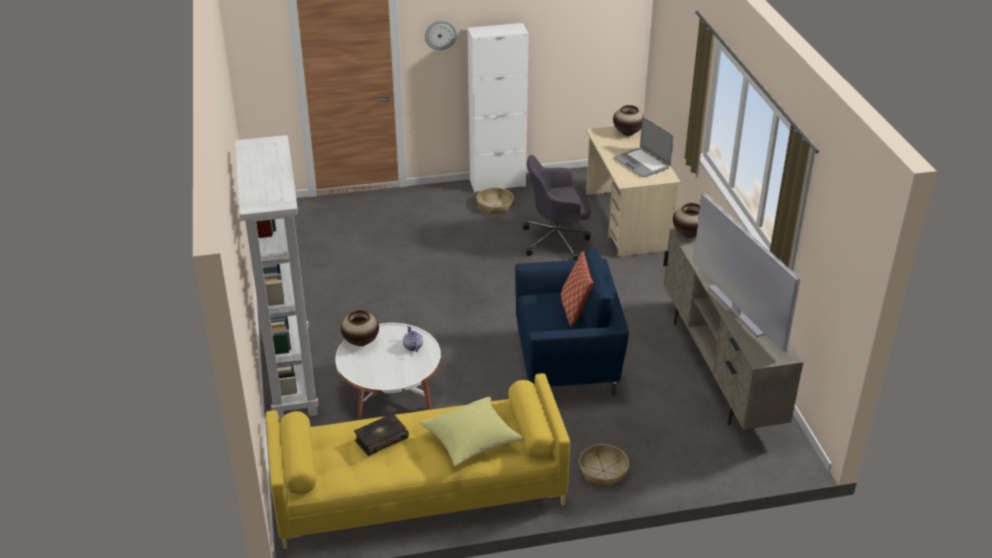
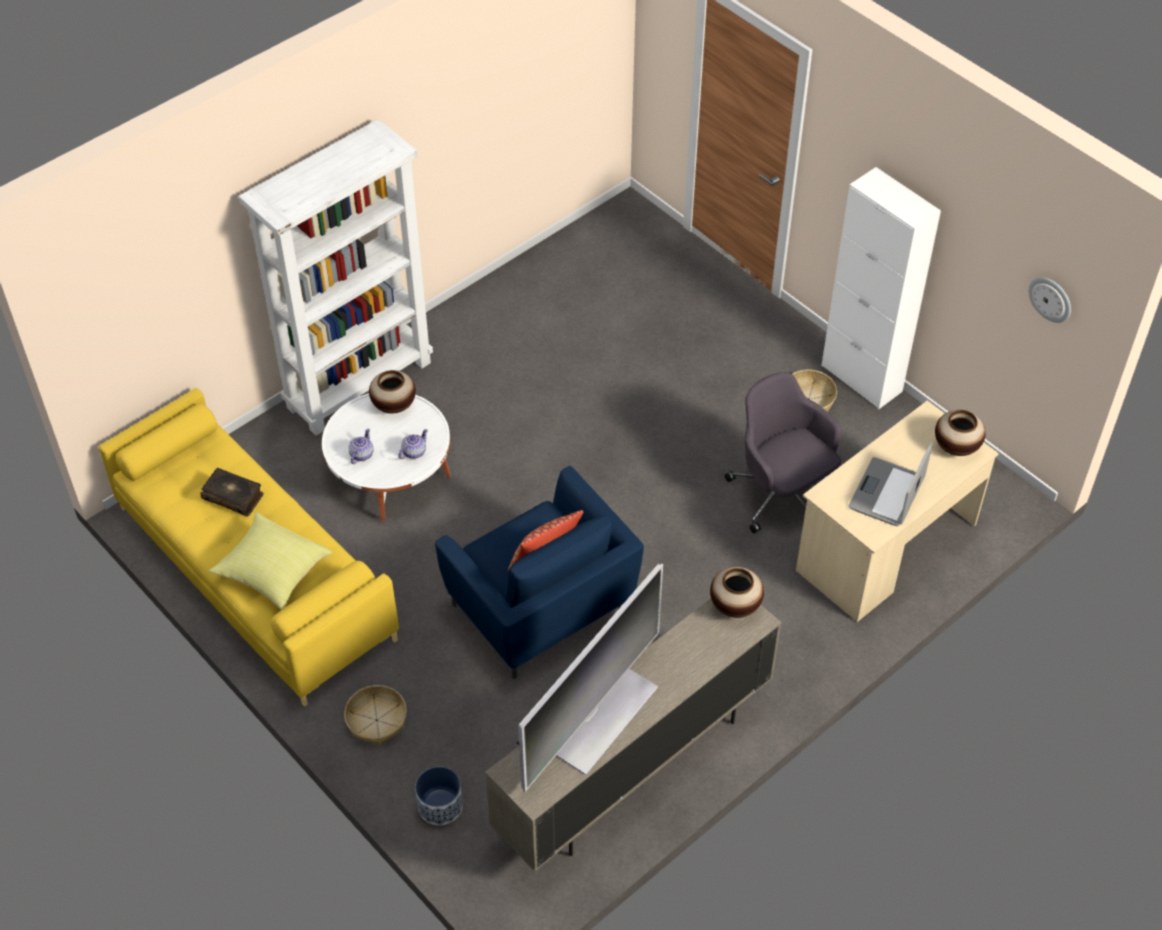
camera: 60 degrees right, 15 degrees up
wall clock [425,20,457,50] -> wall clock moved to [1029,277,1071,323]
none -> teapot [349,429,373,464]
none -> planter [415,766,463,825]

